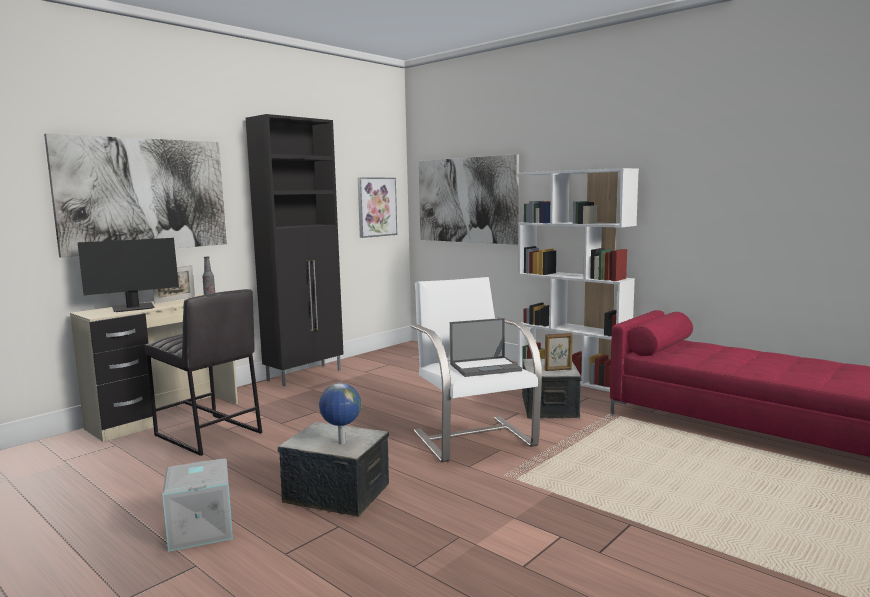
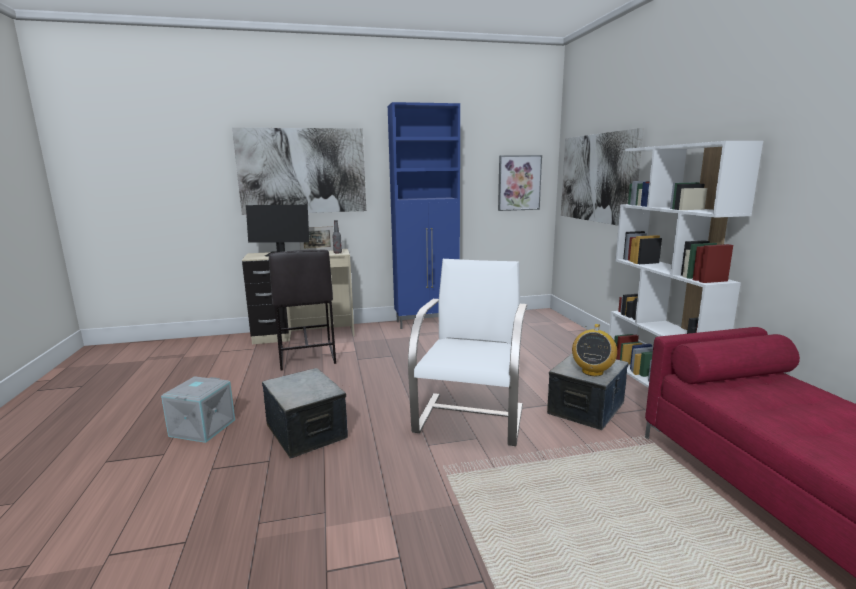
camera: 35 degrees right, 5 degrees up
black cabinet [246,114,344,387] -> blue cabinet [388,102,460,329]
globe [319,383,361,444] -> none
laptop [450,318,522,377] -> none
picture frame [545,333,573,371] -> radio [572,324,617,376]

